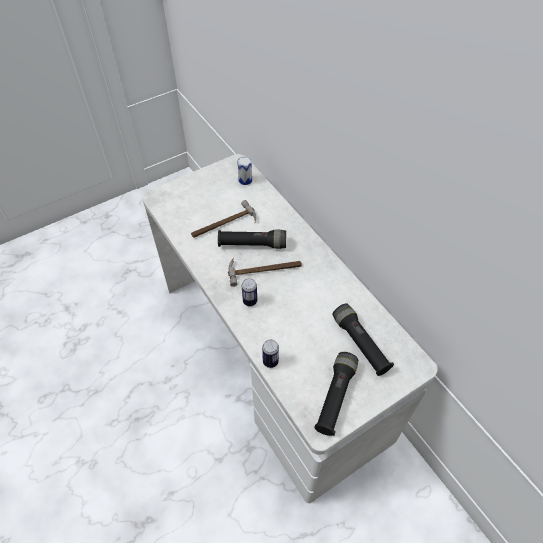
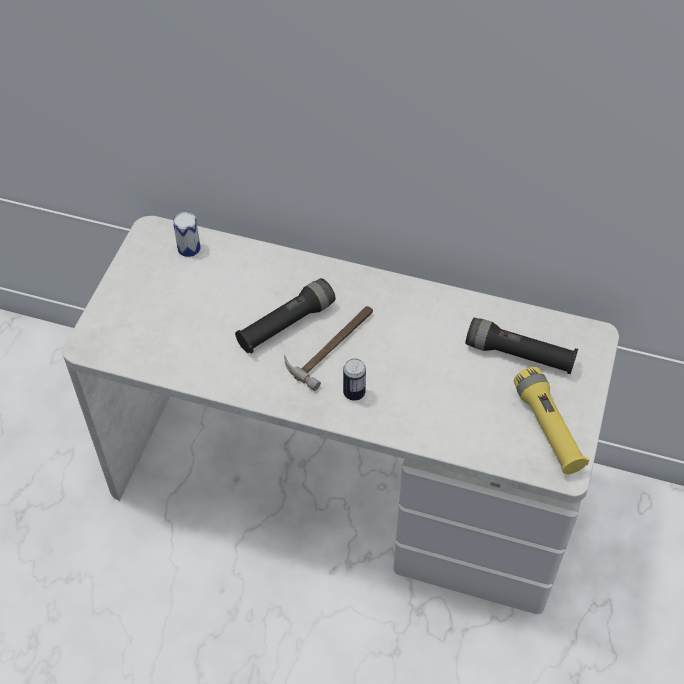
camera: 40 degrees left, 0 degrees up
hammer [191,200,256,238] -> none
can [262,340,279,368] -> none
black flashlight [314,352,358,436] -> yellow flashlight [514,367,589,474]

